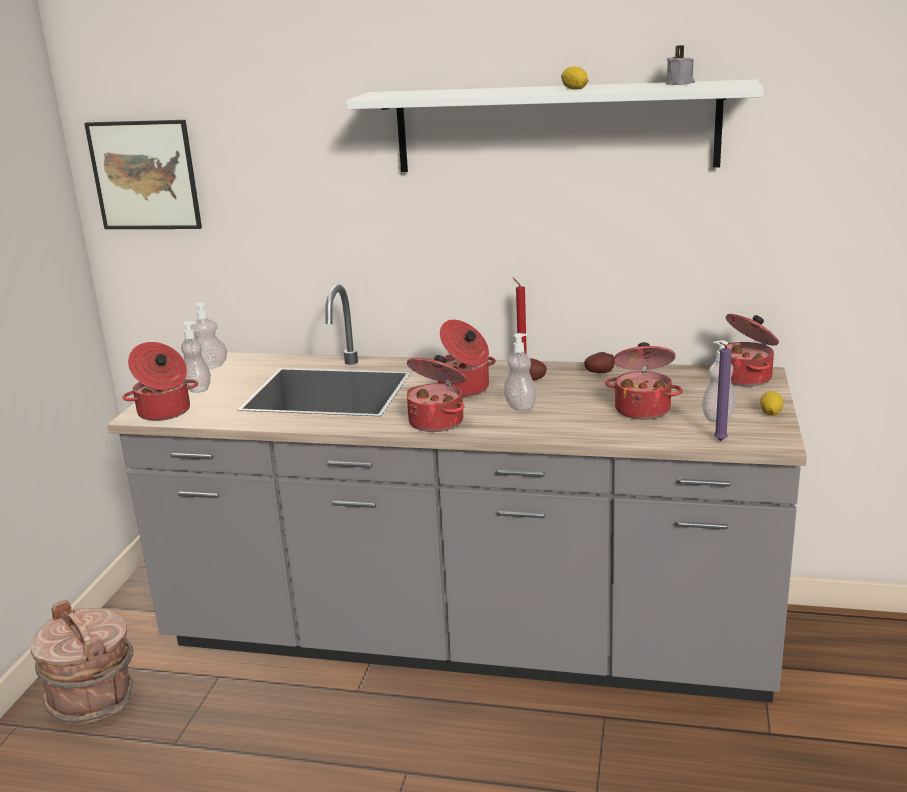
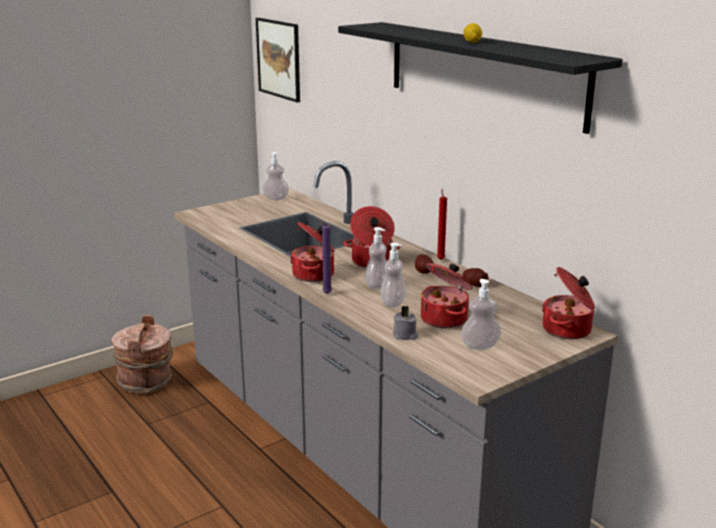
camera: 40 degrees right, 0 degrees up
cooking pot [122,342,198,421] -> none
soap dispenser [181,321,211,393] -> soap dispenser moved to [380,242,406,308]
white shelf [346,79,763,172] -> black shelf [338,22,623,134]
grey candle [666,45,695,85] -> grey candle moved to [393,306,418,340]
purple candle [714,342,732,441] -> purple candle moved to [318,219,332,294]
lemon [760,391,783,416] -> none

